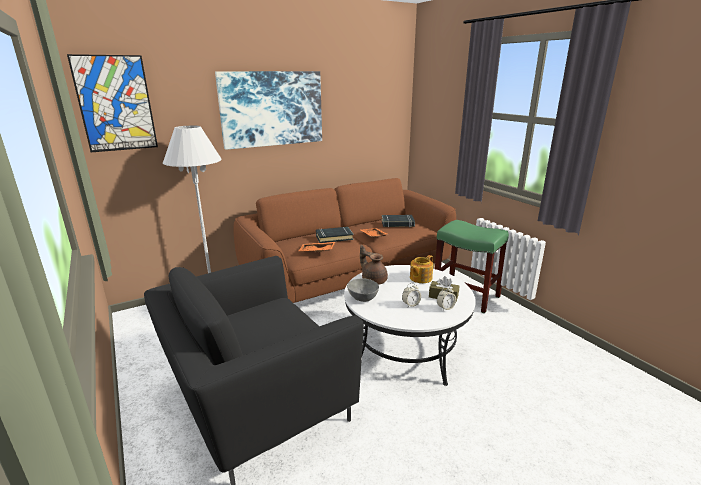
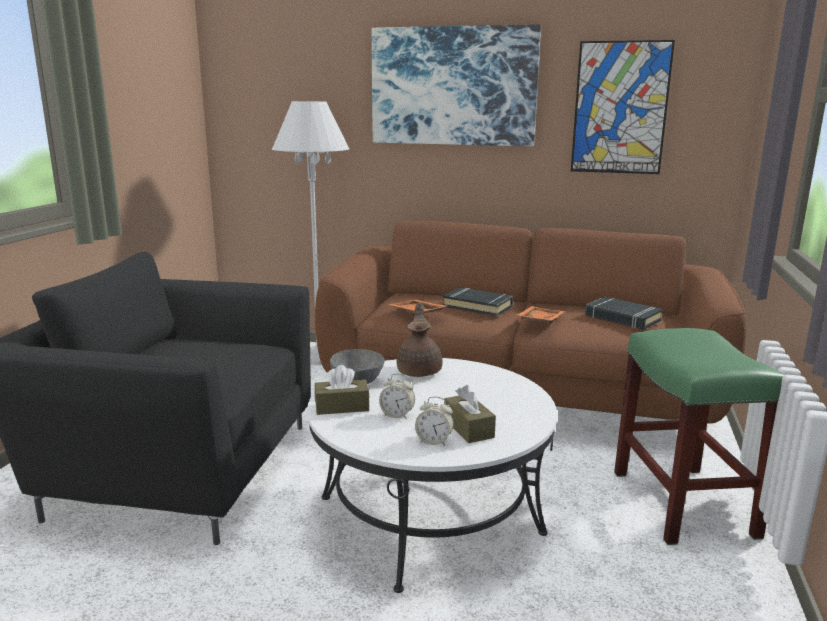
camera: 45 degrees right, 5 degrees down
picture [67,54,158,152] -> picture moved to [571,40,675,174]
teapot [410,255,433,283] -> none
none -> brown tissue box [315,365,370,415]

